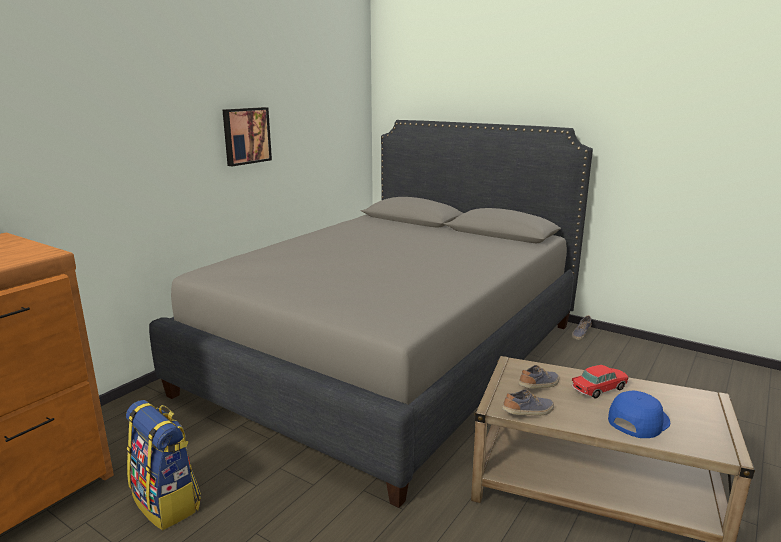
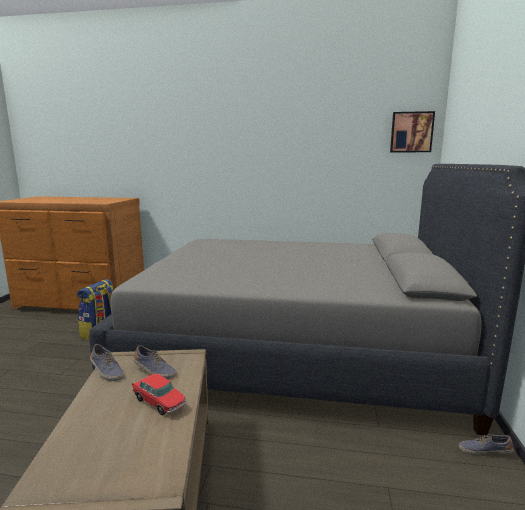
camera: 65 degrees right, 5 degrees down
picture [223,107,272,166] -> picture moved to [390,111,435,152]
blue cap [608,391,670,438] -> none

